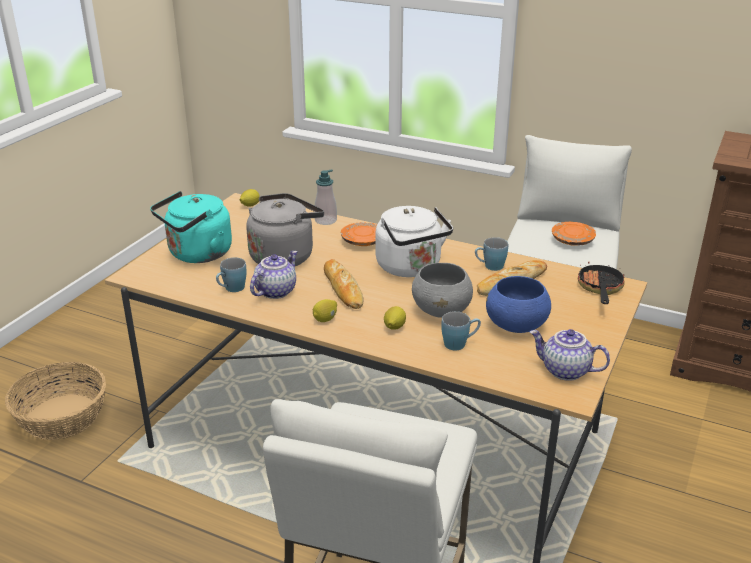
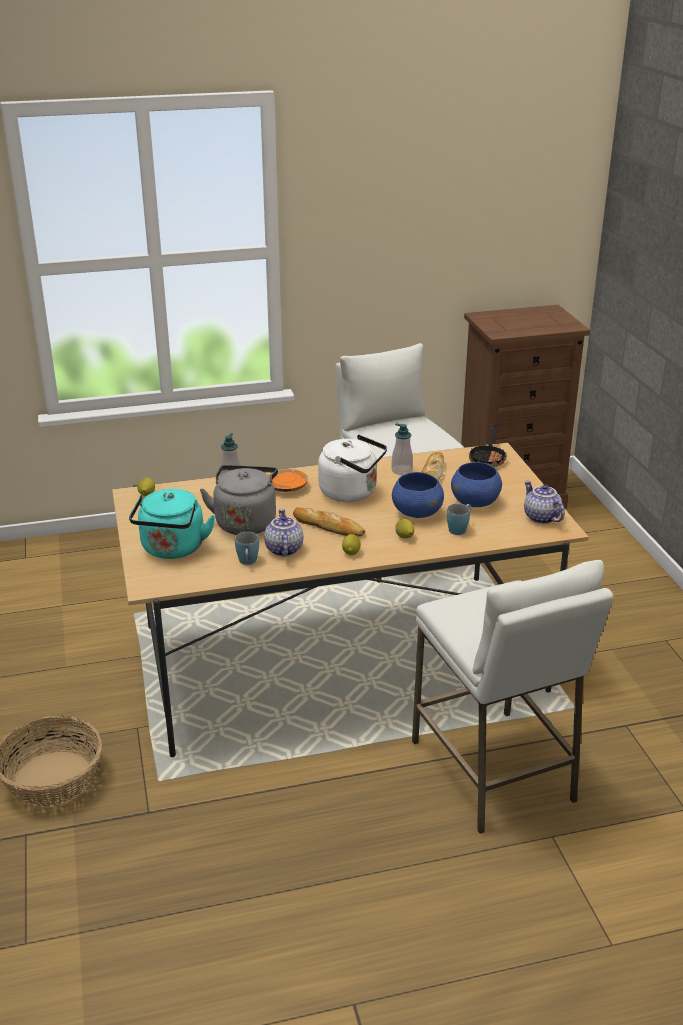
camera: 40 degrees left, 0 degrees up
grey bowl [412,263,473,318] -> blue bowl [392,472,444,518]
blue mug [475,237,508,271] -> soap dispenser [391,423,413,475]
teapot [530,329,610,381] -> teapot turned 75 degrees clockwise [524,481,565,524]
orange plate [552,222,596,246] -> none
frying pan [578,262,626,304] -> frying pan turned 135 degrees counterclockwise [469,425,507,467]

